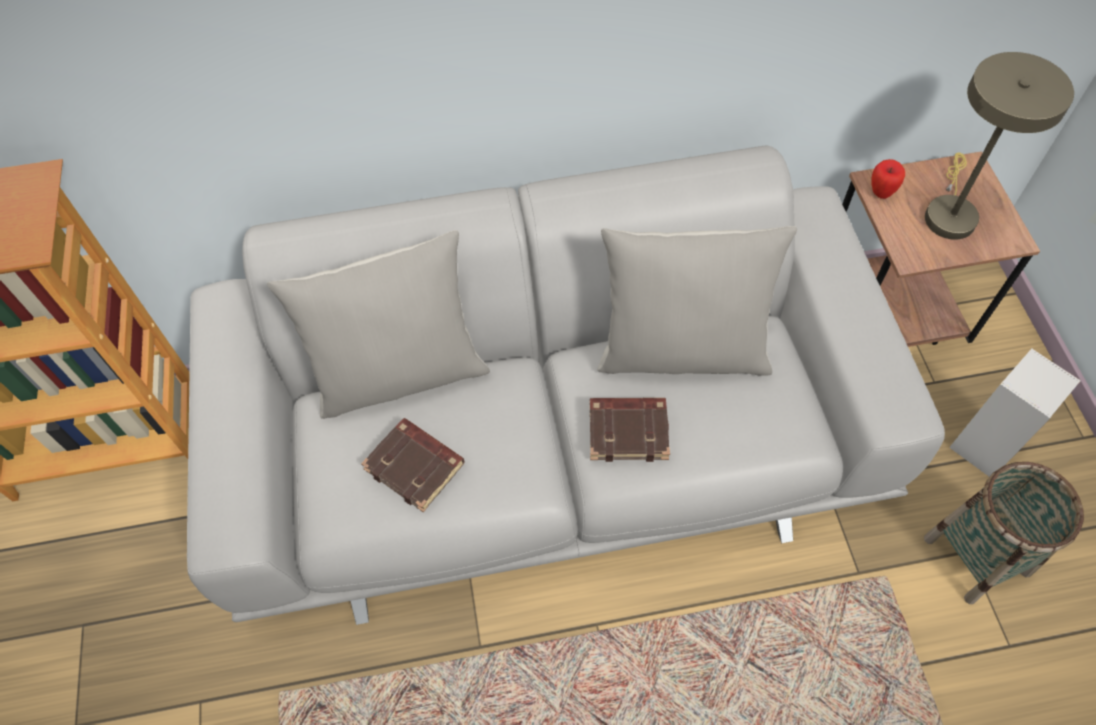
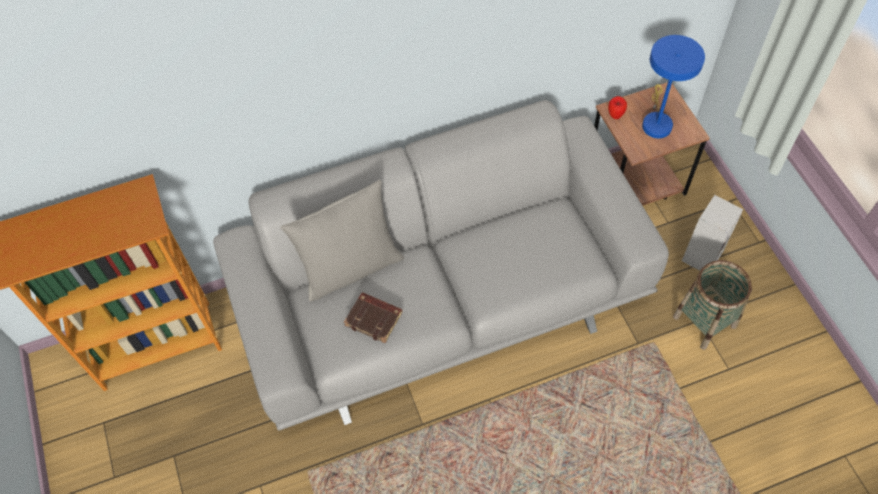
camera: 10 degrees left, 0 degrees up
brown book [590,398,670,462] -> none
grey pillow [597,226,797,376] -> none
beige table lamp [925,52,1074,240] -> blue table lamp [642,35,705,138]

